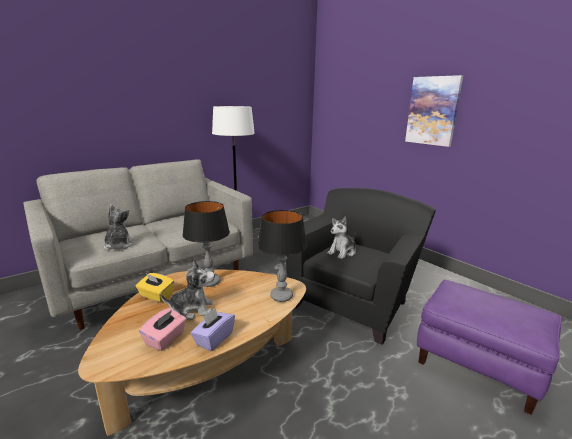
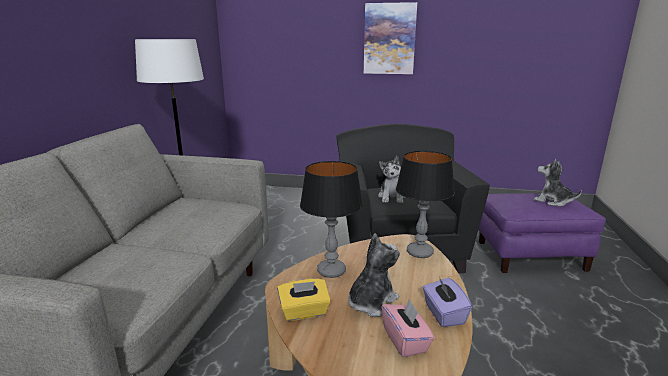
camera: 40 degrees left, 0 degrees up
plush toy [104,204,133,250] -> plush toy moved to [534,159,582,206]

